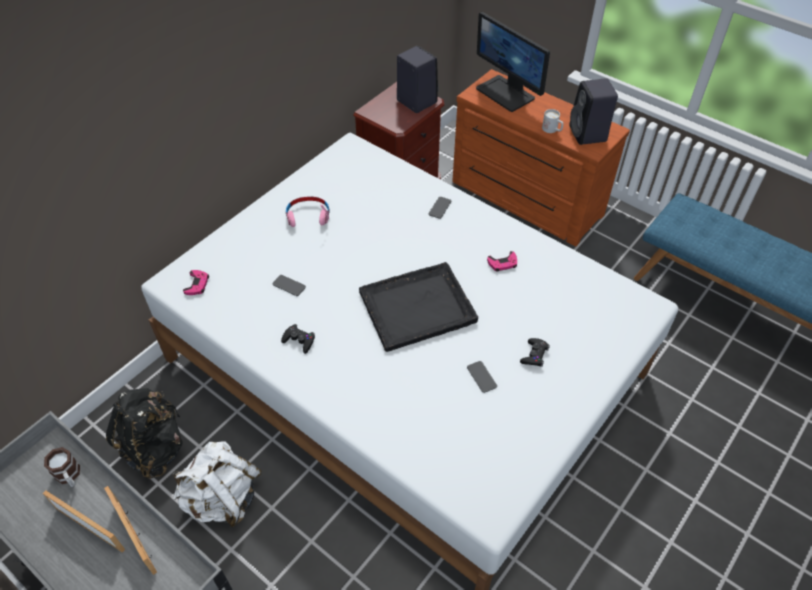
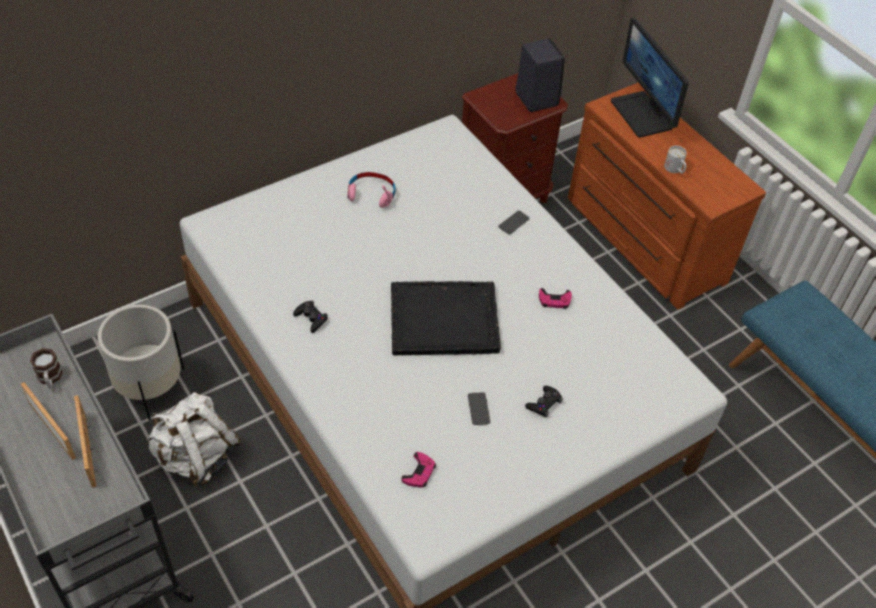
camera: 15 degrees right, 0 degrees up
black backpack [106,388,183,479] -> white planter [97,304,184,420]
pink game controller [183,270,209,295] -> pink game controller moved to [402,452,436,488]
phone [273,275,306,296] -> none
black speaker [570,78,618,145] -> none

